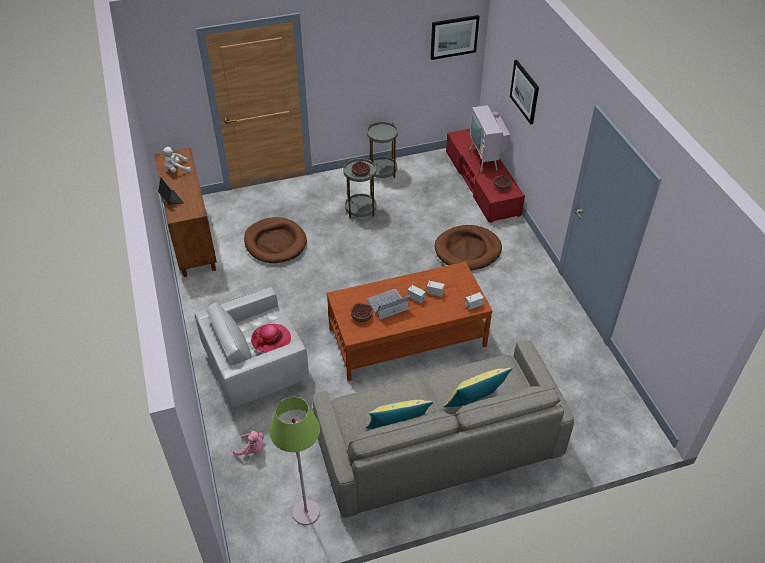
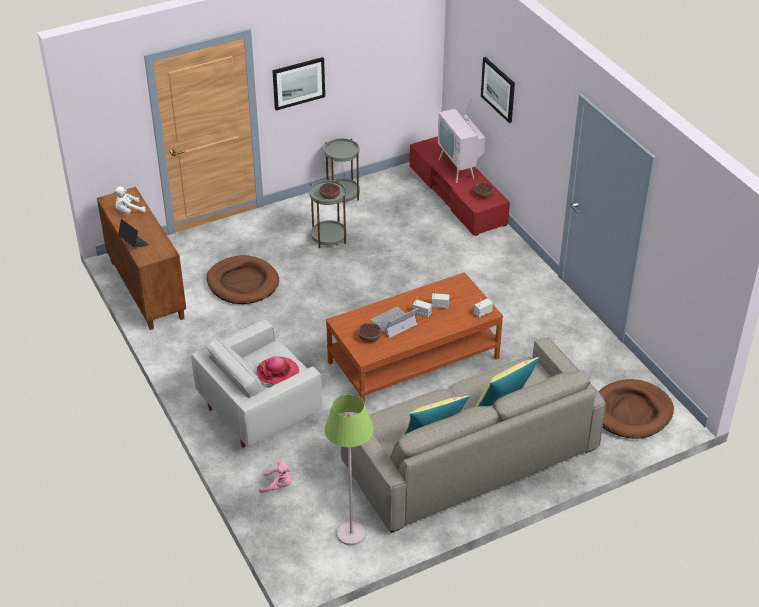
camera: 10 degrees left, 5 degrees down
picture [430,15,479,60] -> picture moved to [272,57,325,110]
brown dog bed [435,225,502,270] -> brown dog bed moved to [598,379,674,439]

